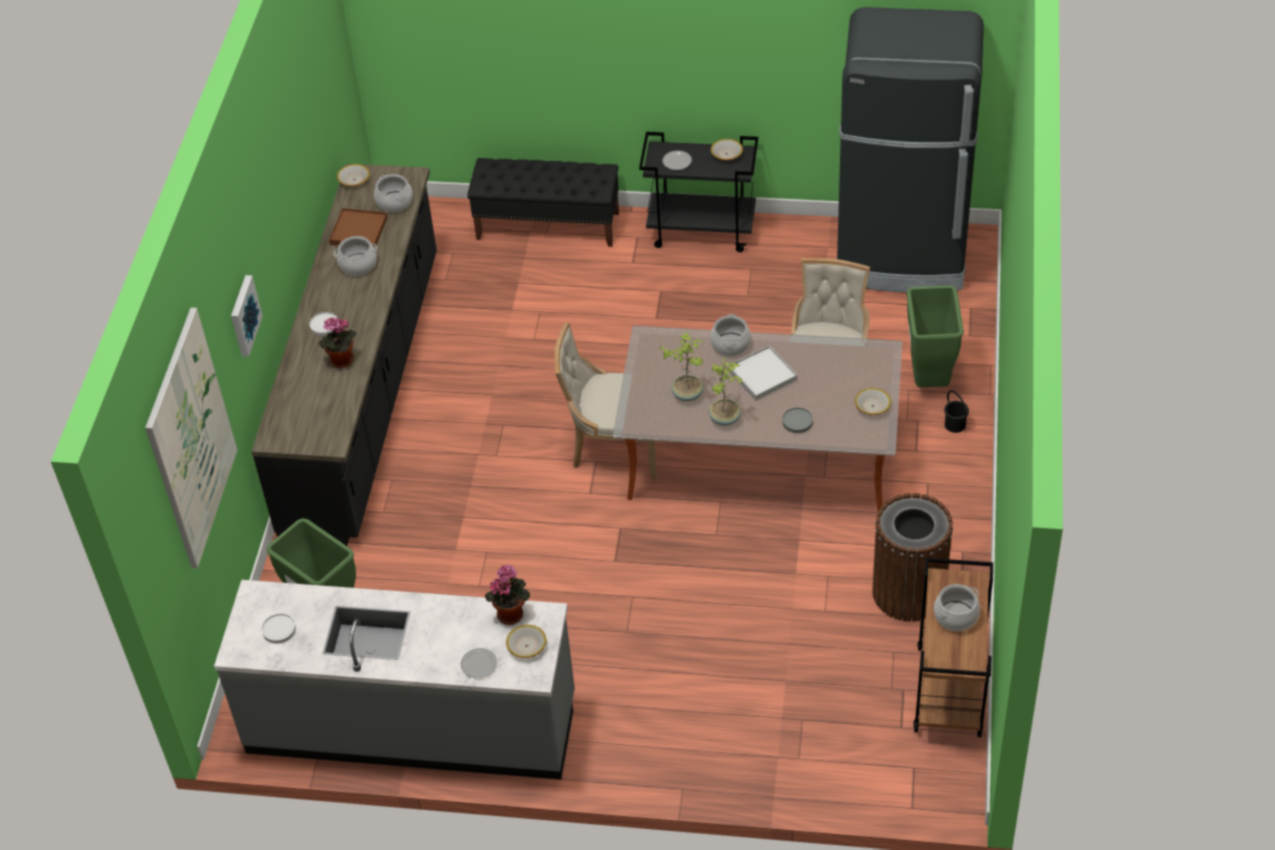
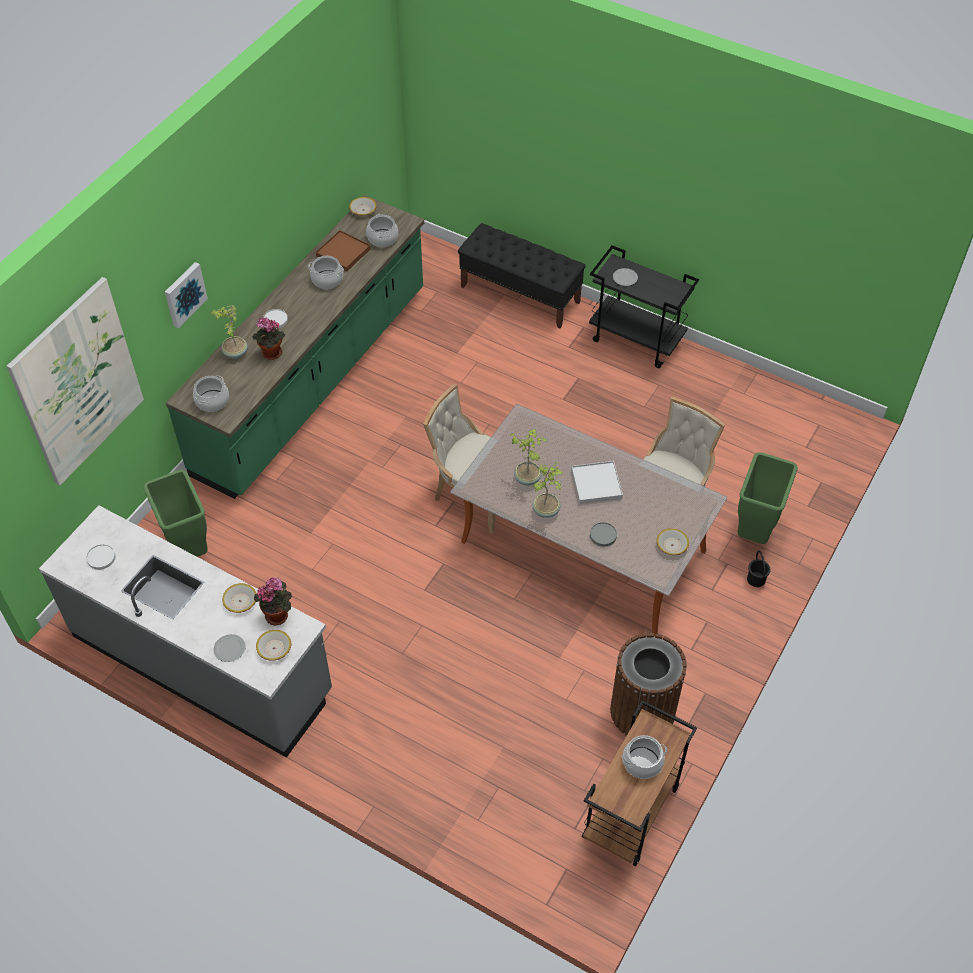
camera: 20 degrees right, 5 degrees up
black counter [251,164,437,546] -> green counter [166,195,424,499]
cooking pot [710,314,751,357] -> cooking pot moved to [193,375,229,412]
bowl [711,139,743,160] -> bowl moved to [222,583,257,613]
black fridge [836,7,984,292] -> none
none -> potted plant [210,305,248,359]

